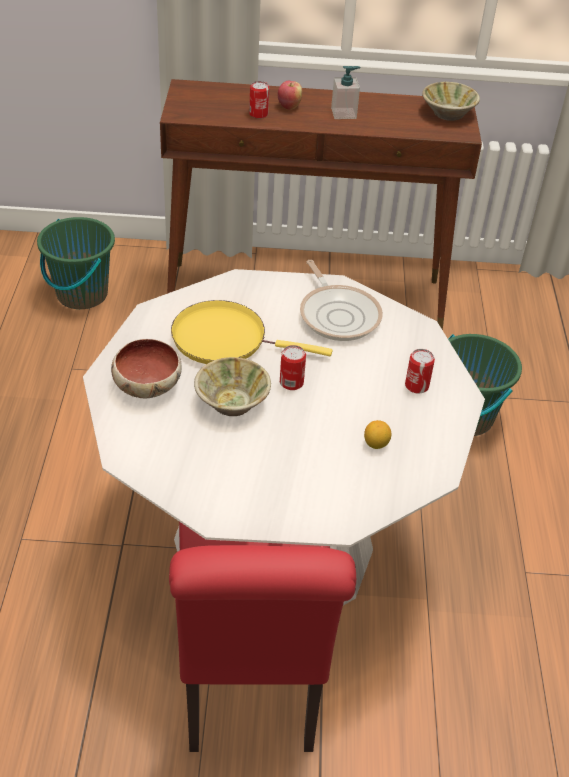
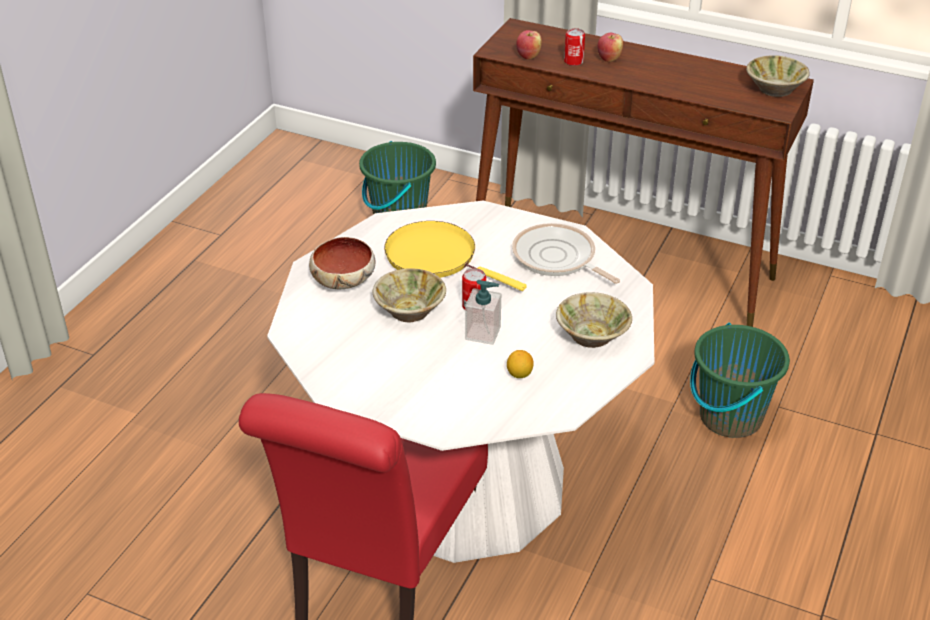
camera: 25 degrees right, 5 degrees down
frying pan [300,260,383,341] -> frying pan turned 135 degrees clockwise [512,223,620,284]
soap dispenser [331,66,361,119] -> soap dispenser moved to [465,280,501,345]
can [405,349,435,394] -> beige bowl [556,292,632,348]
none -> apple [516,30,542,60]

